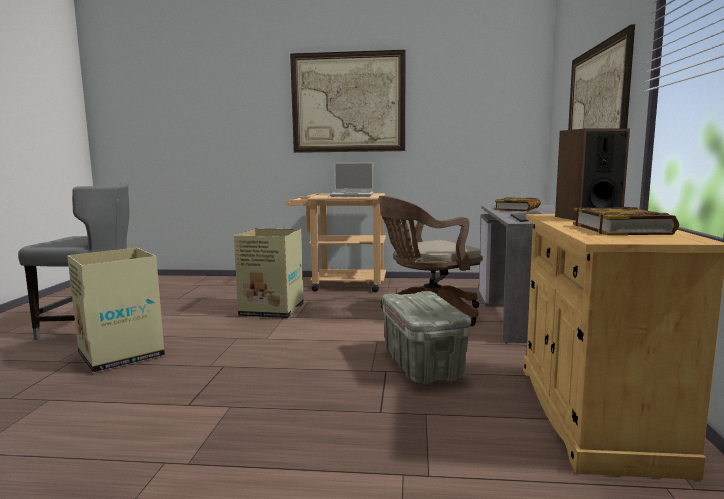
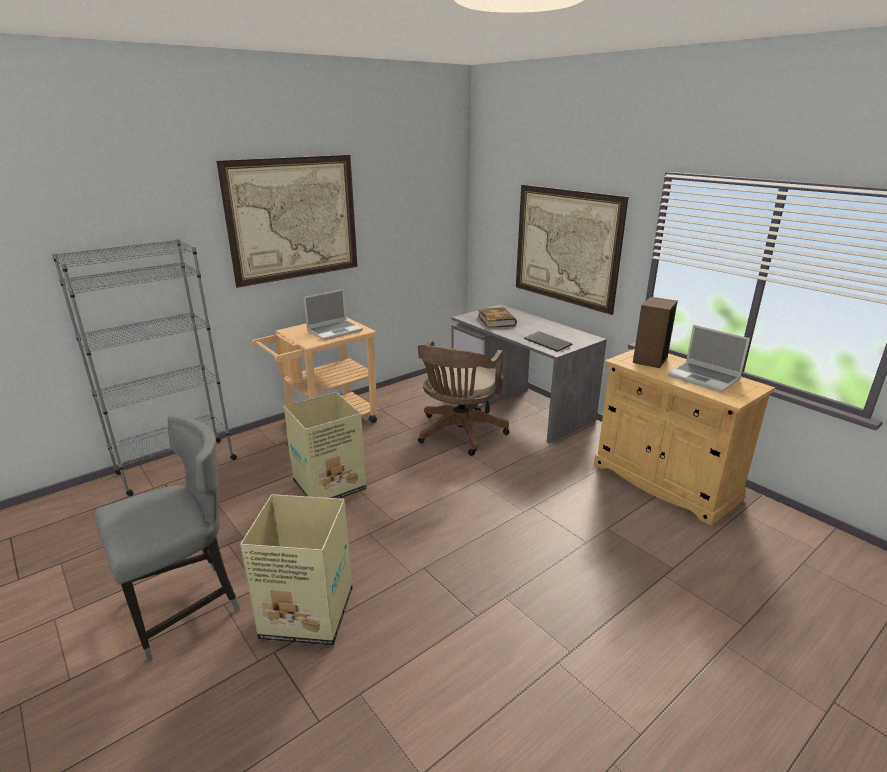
camera: 45 degrees left, 15 degrees up
grey storage box [382,291,471,384] -> none
book [573,207,679,236] -> laptop [668,325,750,392]
none -> grey bookcase [52,239,237,496]

